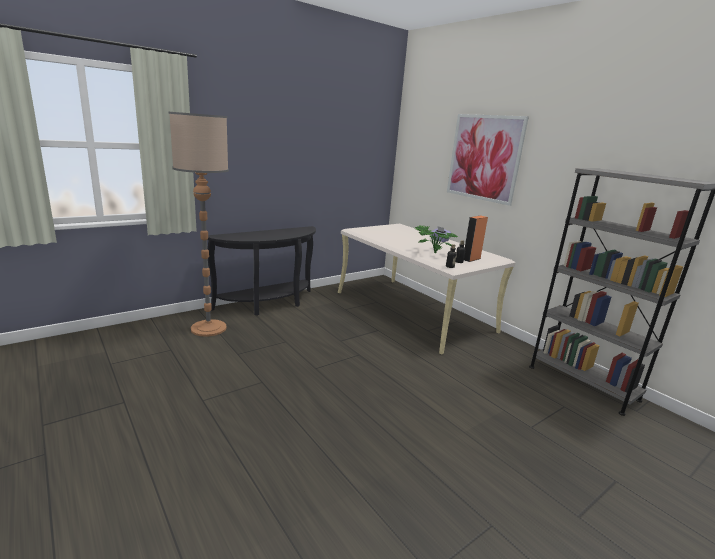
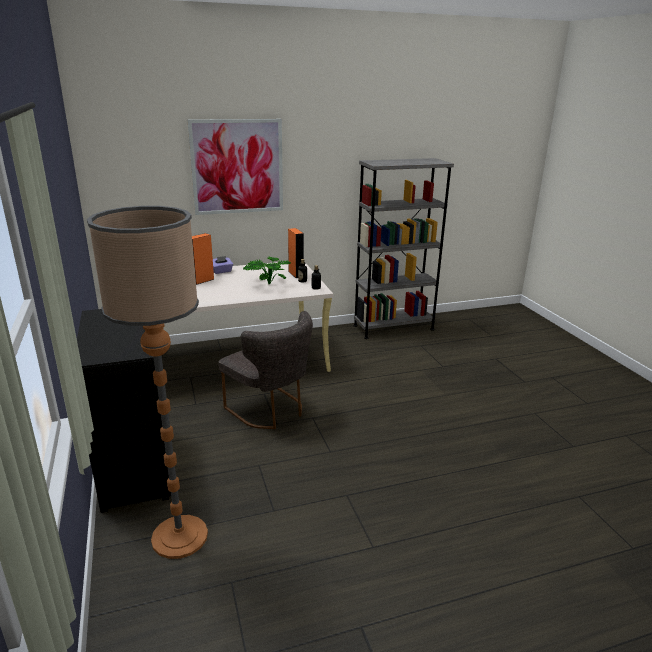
camera: 70 degrees left, 5 degrees up
black console table [207,226,316,316] -> black cabinet [77,309,171,513]
none -> orange speaker [192,233,214,285]
none -> grey chair [218,311,313,429]

